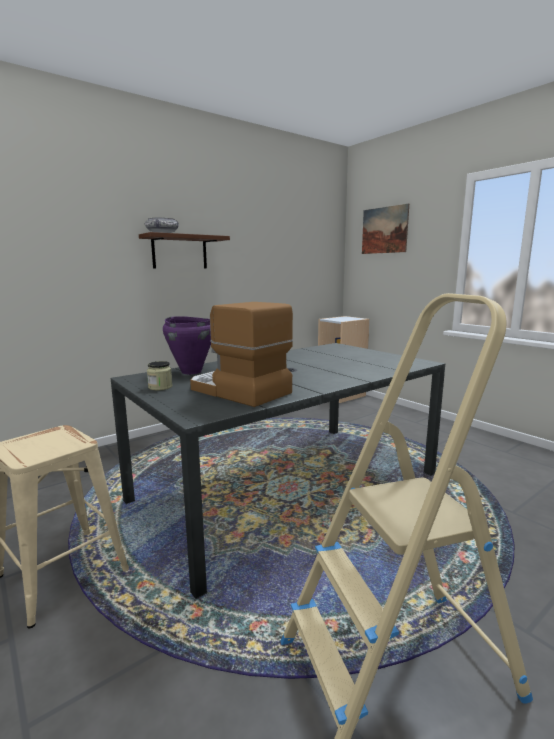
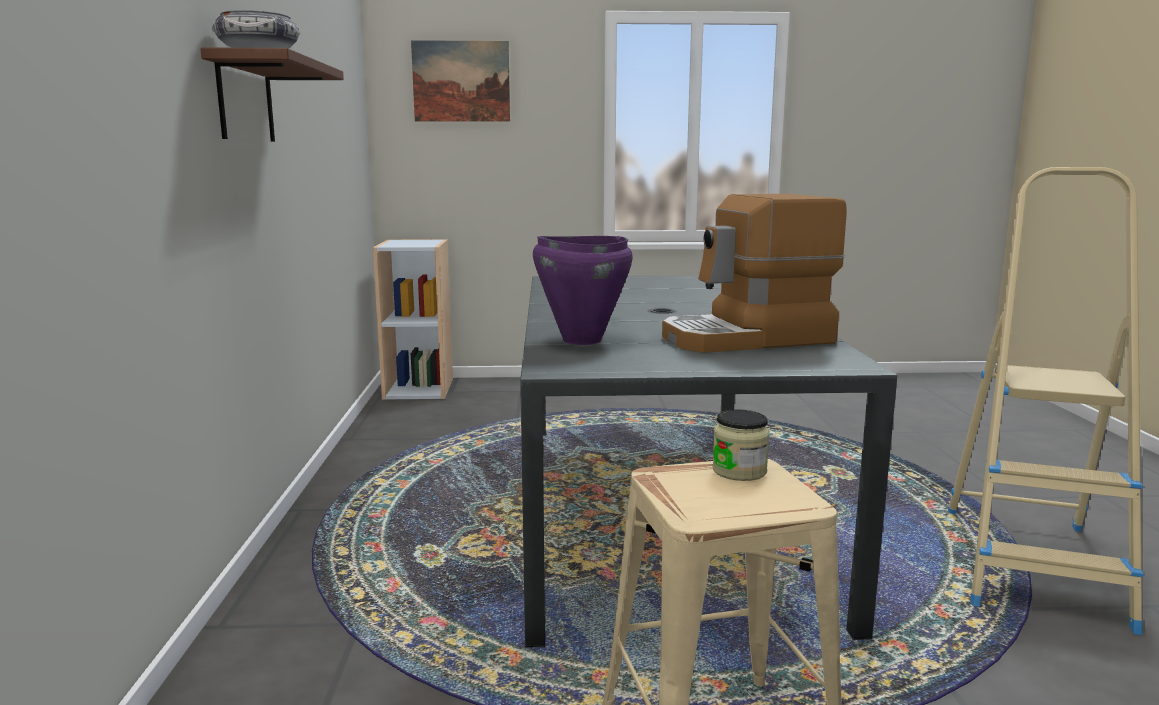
camera: 55 degrees left, 0 degrees up
jar [147,361,172,390] -> jar moved to [712,409,769,481]

